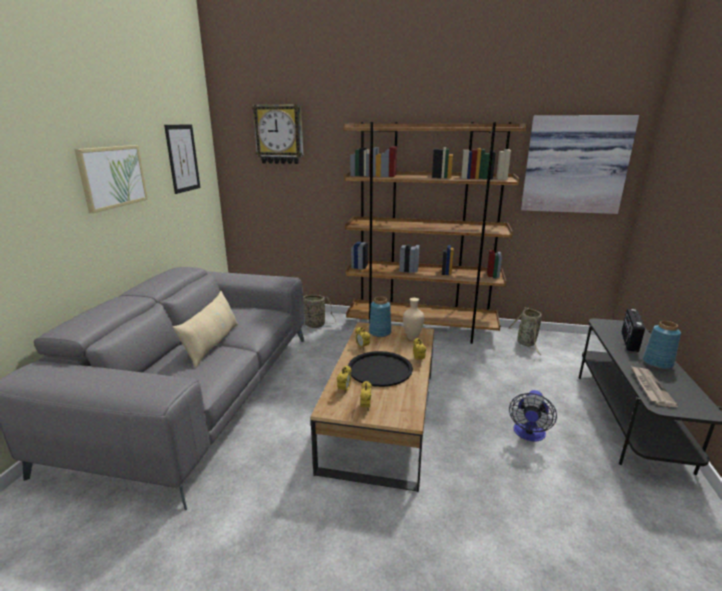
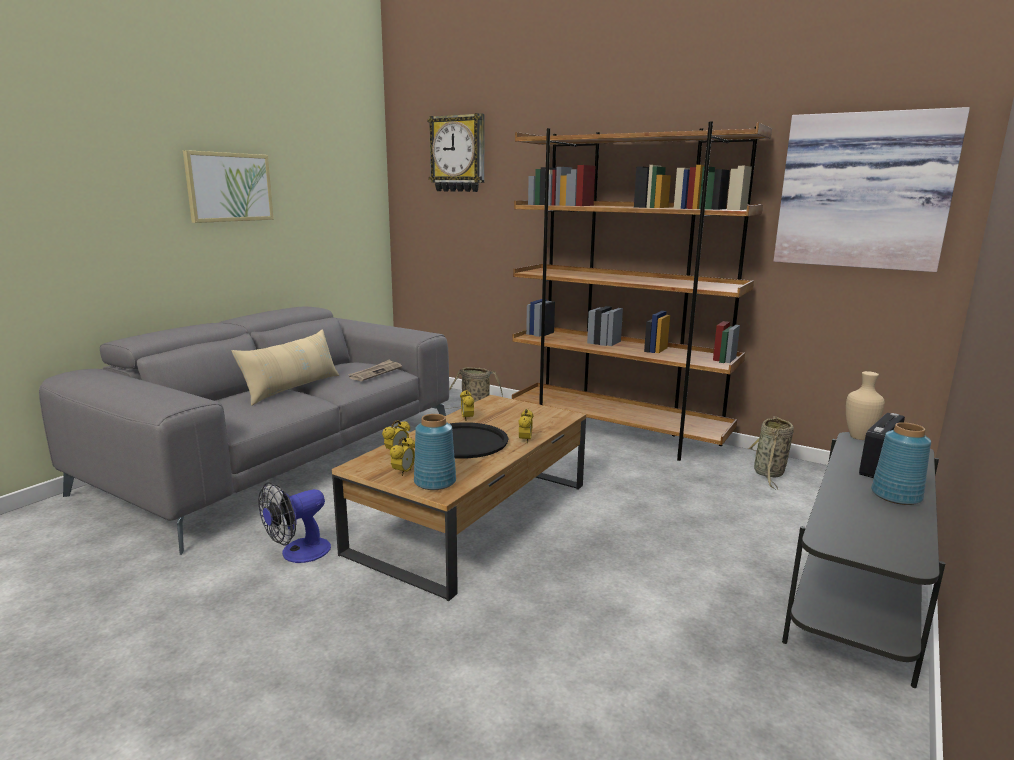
camera: 20 degrees right, 5 degrees down
picture [164,125,200,194] -> none
blue vase [369,297,391,337] -> blue vase moved to [414,414,456,490]
beige vase [403,298,424,340] -> beige vase moved to [846,371,885,440]
fan [509,390,557,441] -> fan moved to [258,482,331,563]
newspaper [631,366,678,407] -> newspaper moved to [349,359,402,381]

